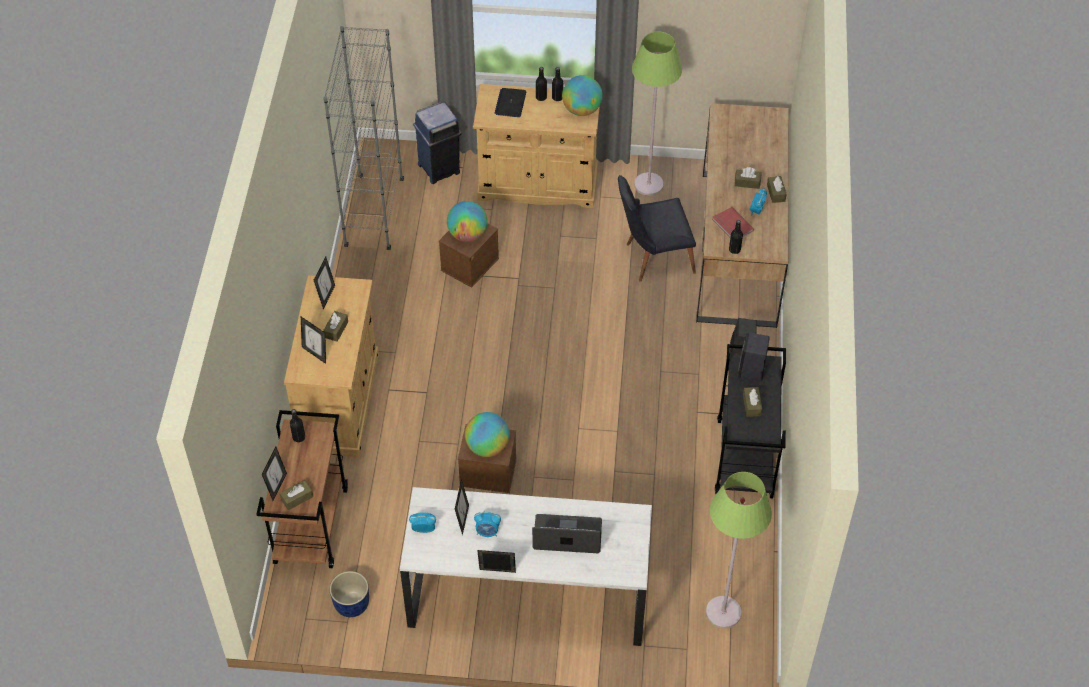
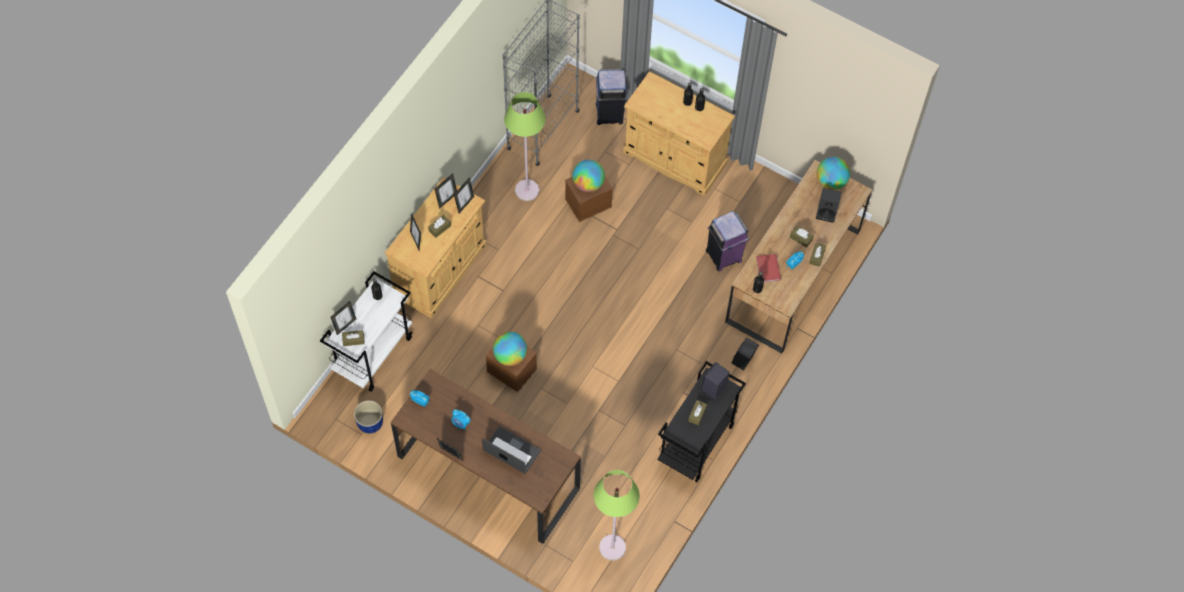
camera: 25 degrees right, 10 degrees up
brown cart [256,410,348,568] -> white cart [320,271,413,392]
white desk [400,487,652,646] -> brown desk [391,368,581,544]
picture frame [455,479,469,536] -> picture frame moved to [454,177,474,213]
laptop [495,88,526,117] -> none
globe [562,75,603,116] -> globe moved to [817,157,850,190]
black chair [618,175,696,282] -> purple trash can [706,211,749,272]
green floor lamp [632,31,682,196] -> green floor lamp moved to [504,92,546,201]
none -> black speaker [816,188,841,223]

